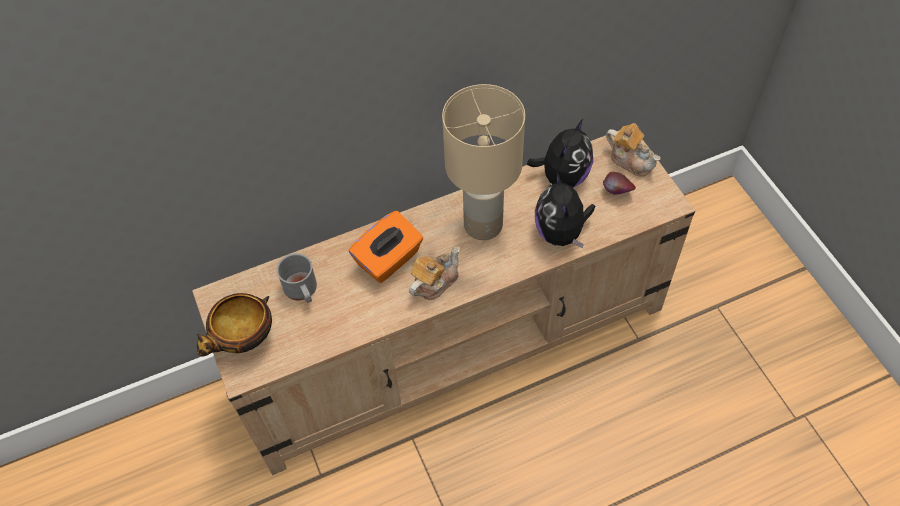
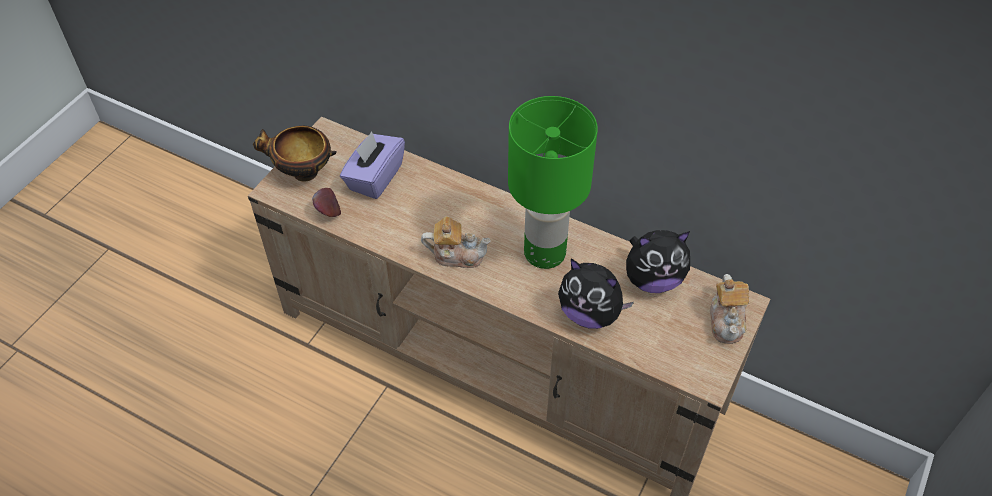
camera: 50 degrees right, 5 degrees down
grey mug [276,253,317,303] -> purple tissue box [340,132,405,199]
orange tissue box [349,211,423,283] -> none
beige table lamp [442,84,525,240] -> green table lamp [508,96,598,269]
plush toy [535,172,595,248] -> plush toy turned 105 degrees counterclockwise [558,259,634,329]
apple [603,172,636,195] -> apple moved to [312,188,341,217]

